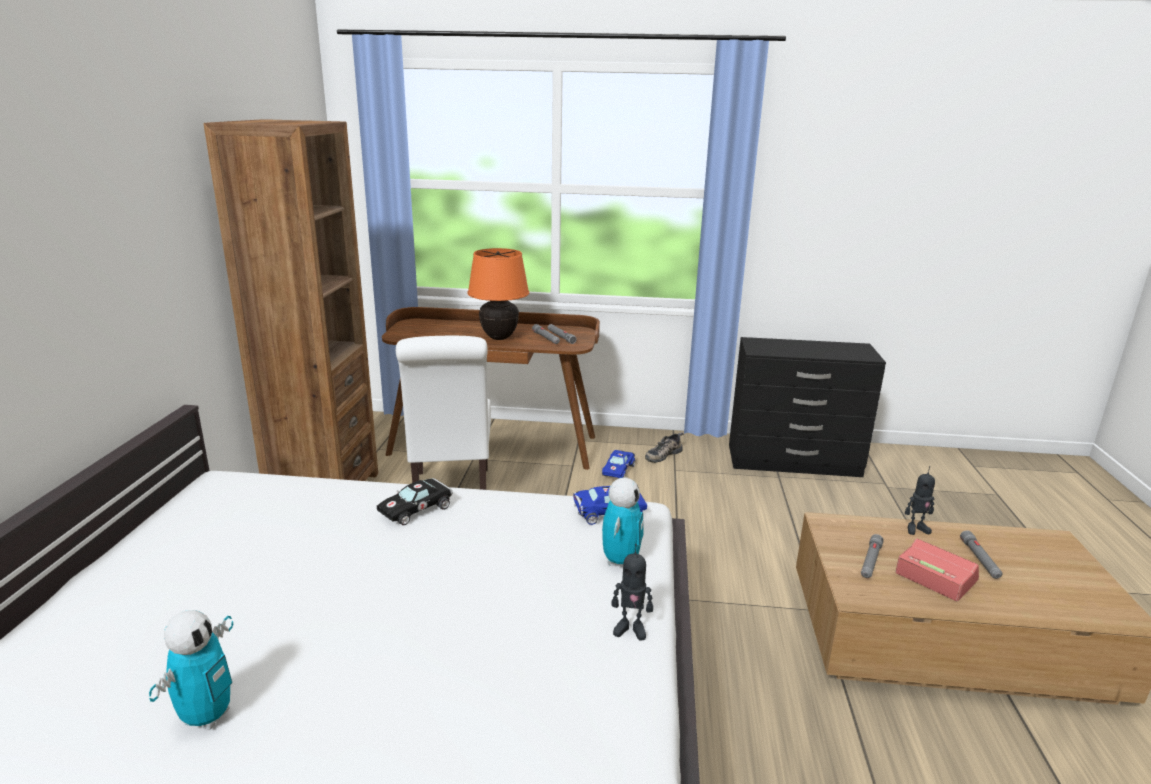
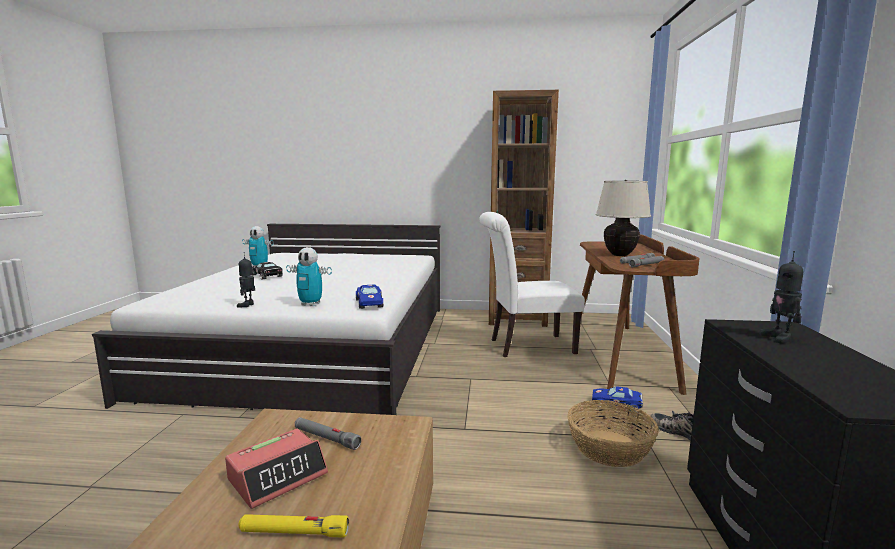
camera: 90 degrees right, 10 degrees down
black toy car [377,478,452,525] -> black toy car moved to [252,262,283,280]
orange table lamp [468,248,529,340] -> beige table lamp [596,180,651,256]
toy robot [905,466,935,535] -> toy robot moved to [759,251,803,344]
grey flashlight [960,530,1002,579] -> yellow flashlight [238,514,349,538]
none -> basket [567,400,659,467]

